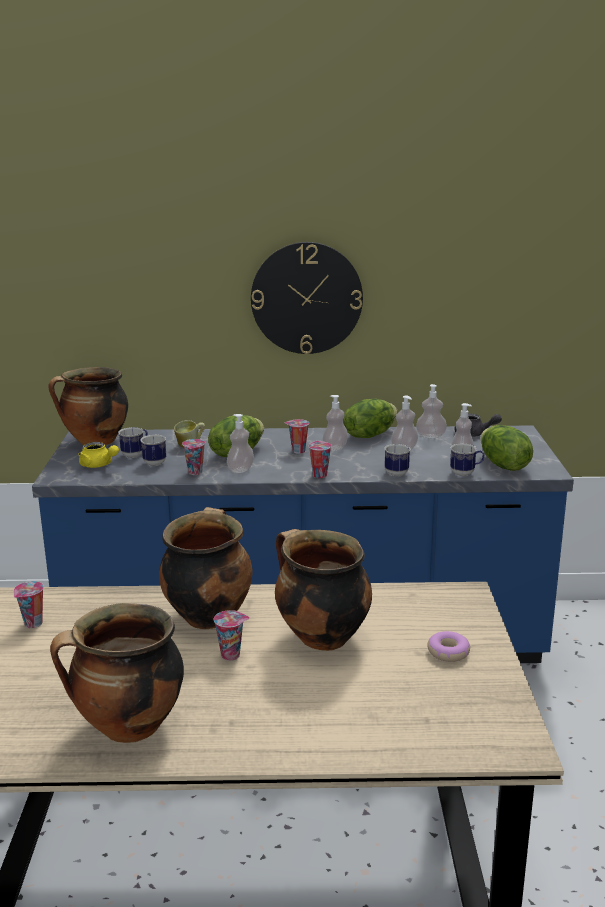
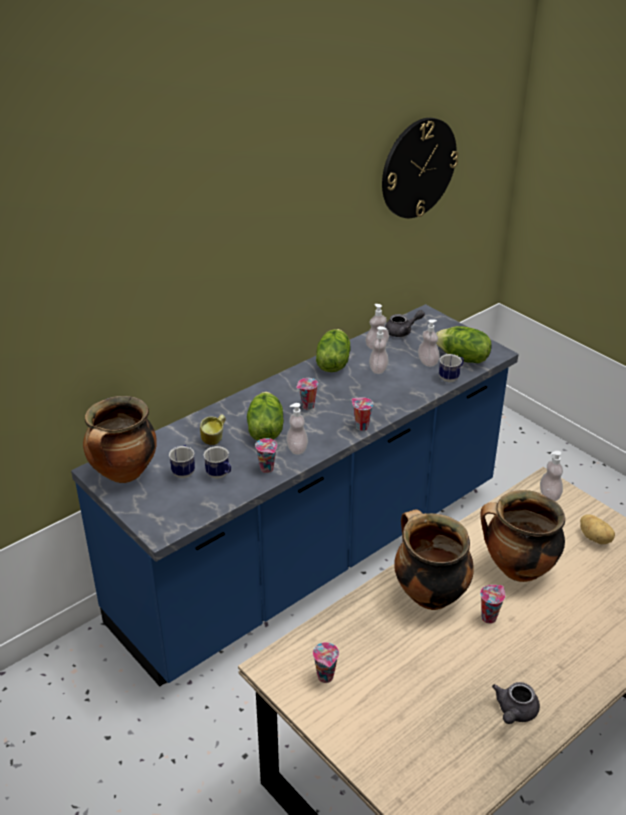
camera: 40 degrees left, 15 degrees up
cooking pot [50,603,184,743] -> grey teapot [492,682,540,724]
yellow teapot [78,442,119,468] -> none
wall clock [251,242,363,354] -> wall clock moved to [382,118,458,218]
soap dispenser [323,395,348,451] -> soap dispenser moved to [540,451,563,501]
mug [384,444,411,476] -> none
donut [428,631,470,662] -> potato [580,514,615,544]

